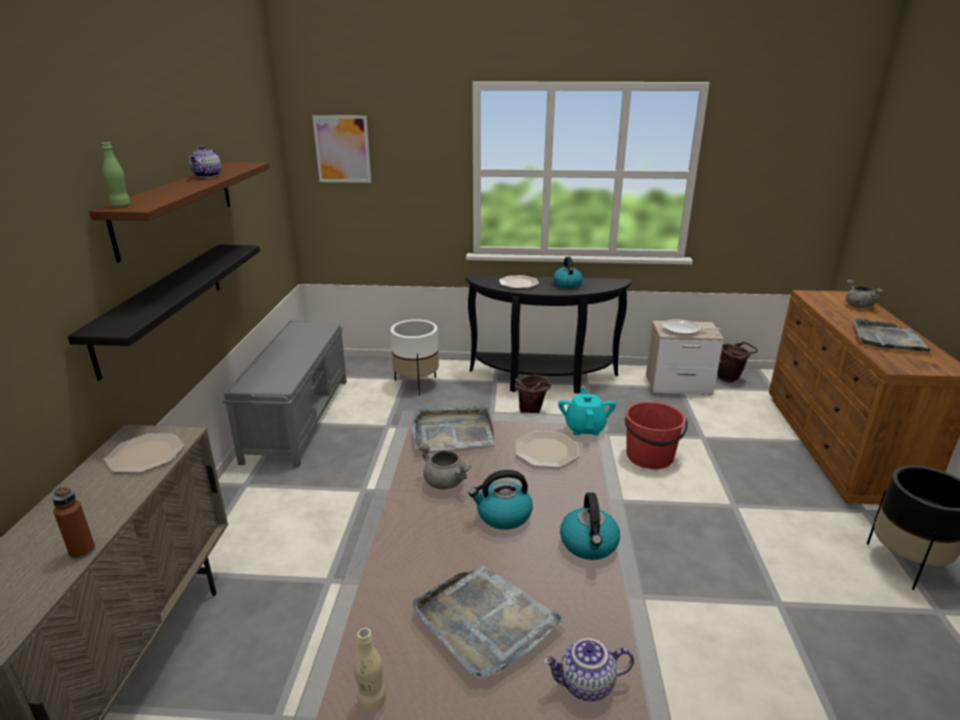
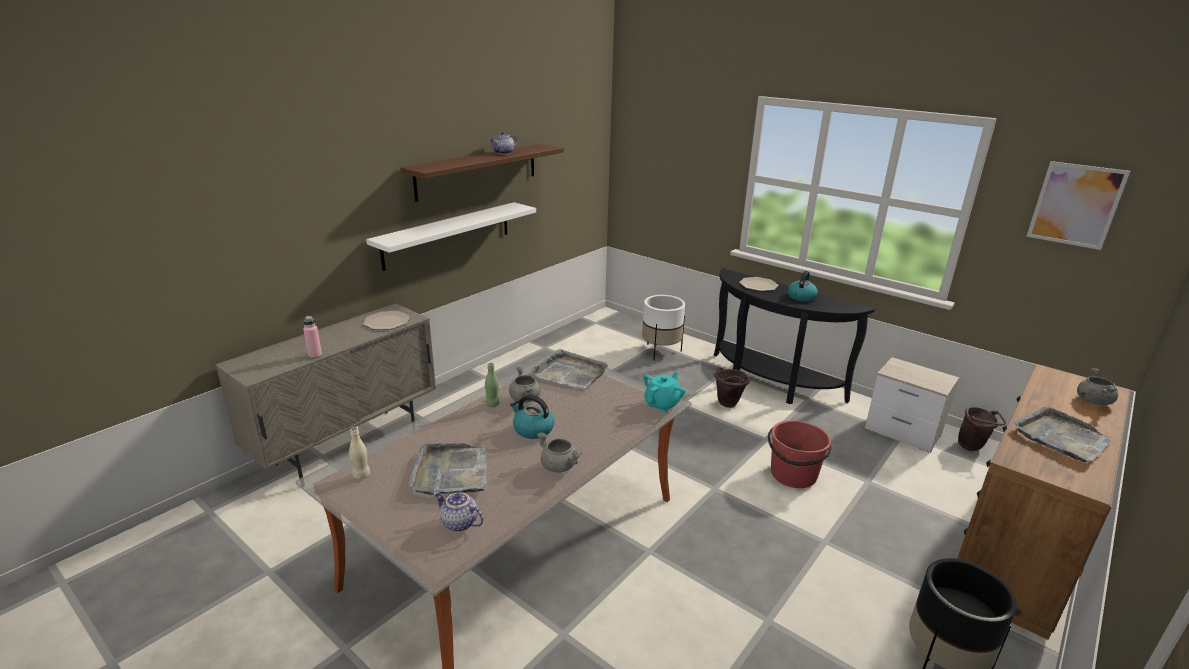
camera: 35 degrees right, 0 degrees up
brown bottle [52,487,96,559] -> pink bottle [303,315,322,359]
black shelf [67,245,260,380] -> white shelf [366,202,536,271]
green bottle [101,142,131,207] -> green bottle moved to [485,363,500,407]
grey bench [223,320,347,467] -> none
picture [312,115,371,183] -> picture moved to [1026,161,1130,250]
plate [515,431,579,468] -> none
kettle [560,492,620,560] -> grey cooking pot [537,432,582,473]
frying pan [663,319,721,336] -> none

